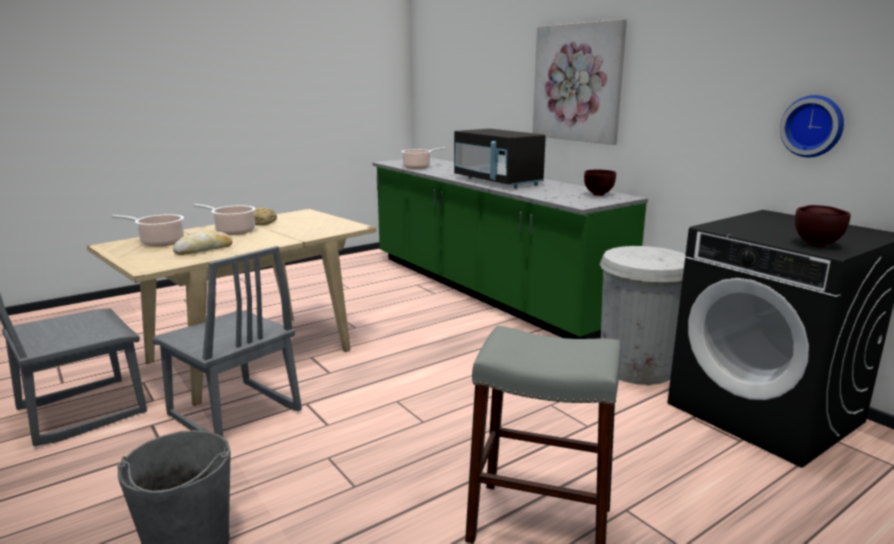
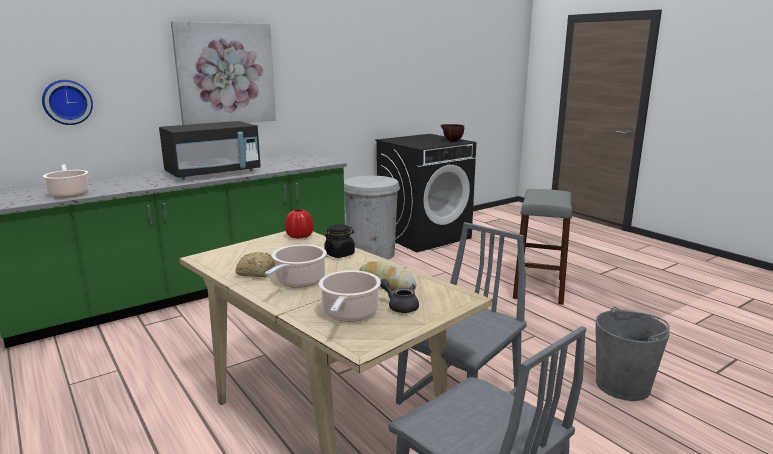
camera: 90 degrees left, 0 degrees up
brown bowl [584,170,616,196] -> none
wall clock [780,95,844,157] -> wall clock moved to [42,80,93,125]
none -> red vase [285,209,314,239]
none -> black jar [324,224,355,258]
none -> grey teapot [380,279,419,313]

